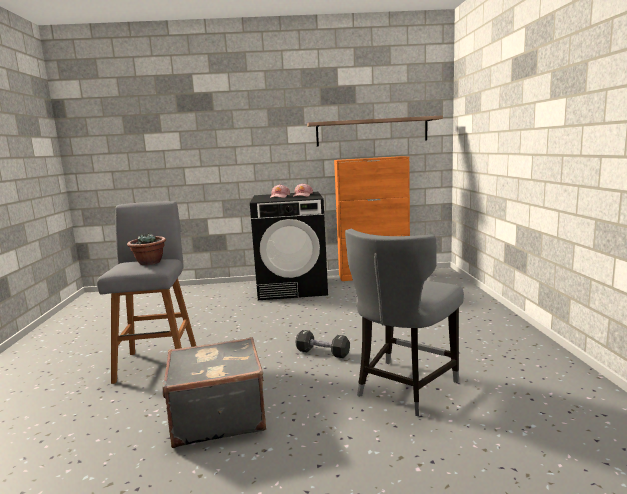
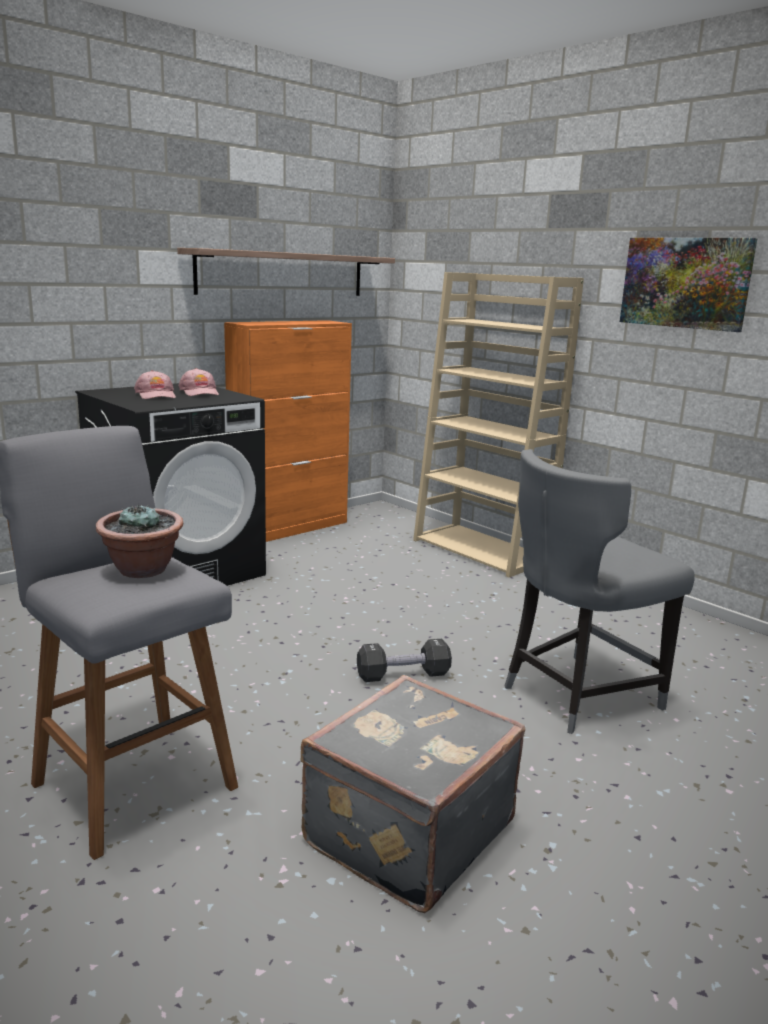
camera: 40 degrees left, 5 degrees up
grey chair [345,229,464,416] -> grey chair turned 60 degrees clockwise [504,449,695,734]
none -> beige bookcase [413,272,584,577]
none -> picture [620,238,758,332]

